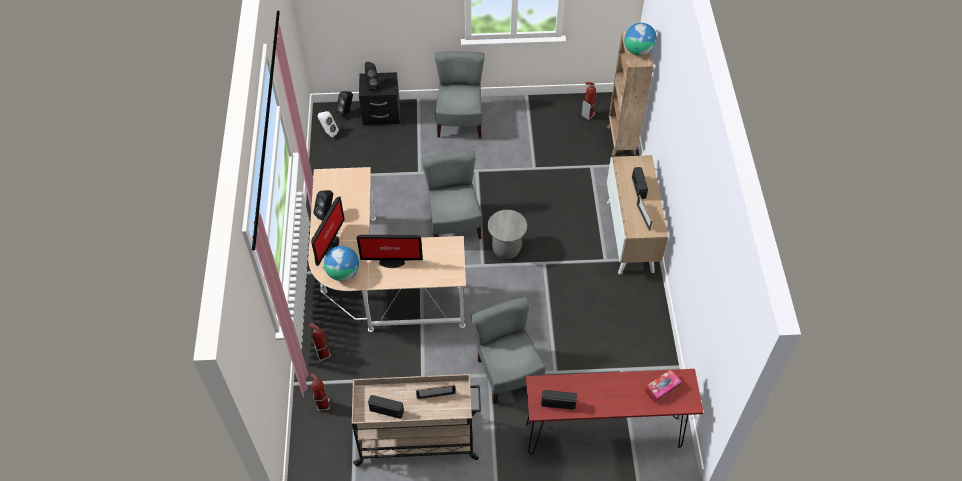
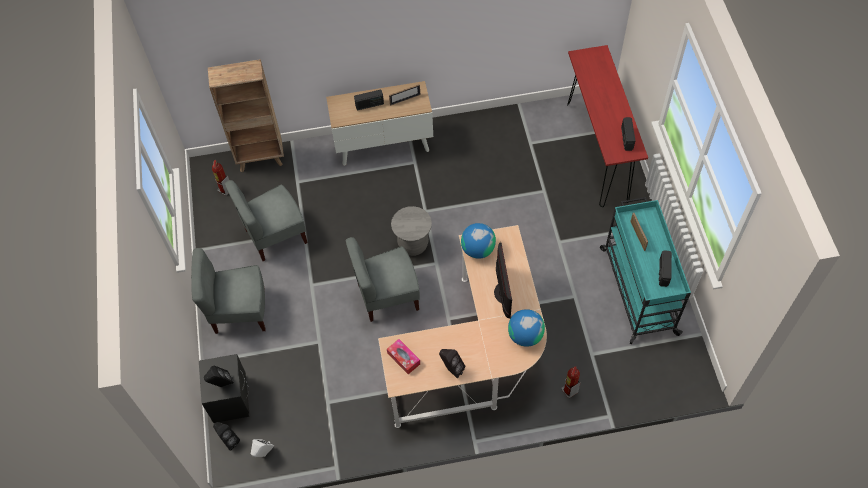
camera: 95 degrees left, 5 degrees up
fire extinguisher [310,373,329,411] -> none
monitor [311,197,345,266] -> none
beige cart [352,374,481,466] -> turquoise cart [600,197,691,344]
grey chair [471,297,546,404] -> grey chair moved to [225,180,308,261]
globe [625,23,657,56] -> globe moved to [461,223,496,259]
tissue box [645,369,682,403] -> tissue box moved to [387,339,420,374]

